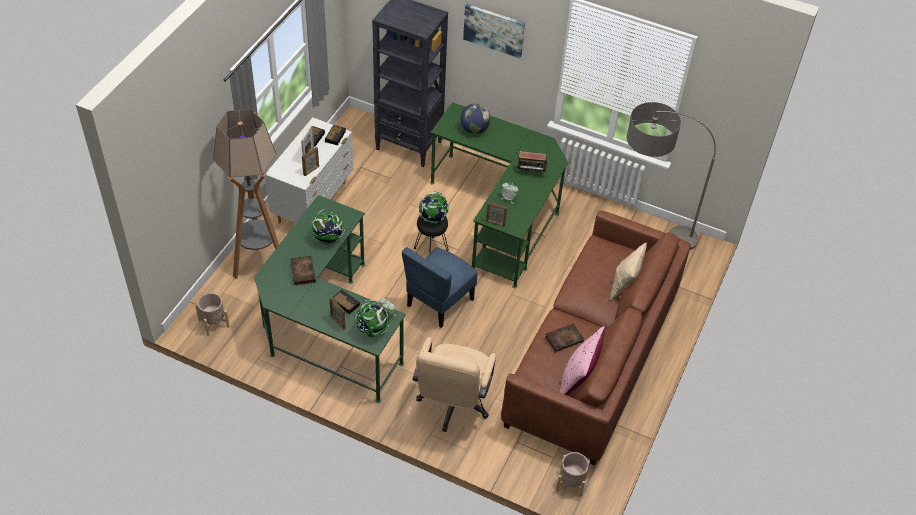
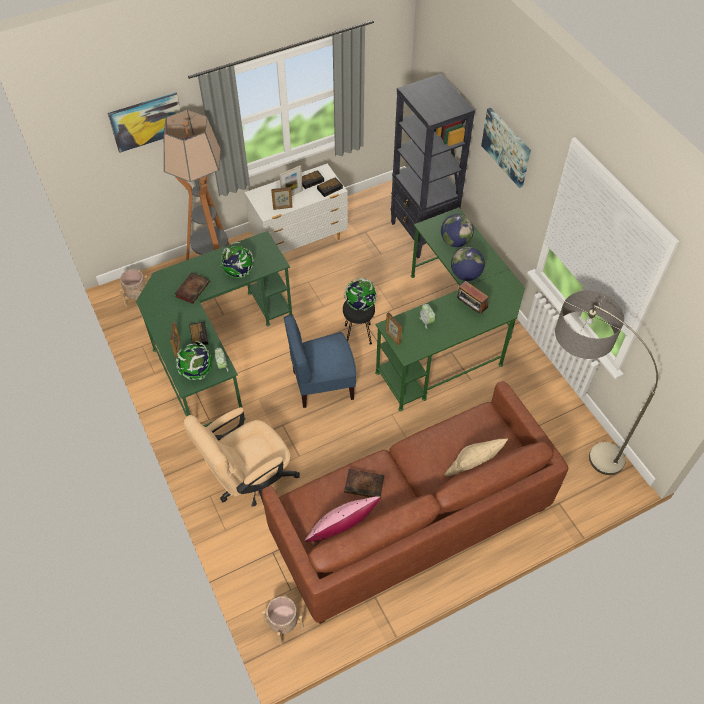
camera: 40 degrees right, 5 degrees up
none -> picture [108,92,181,153]
none -> globe [451,247,485,281]

